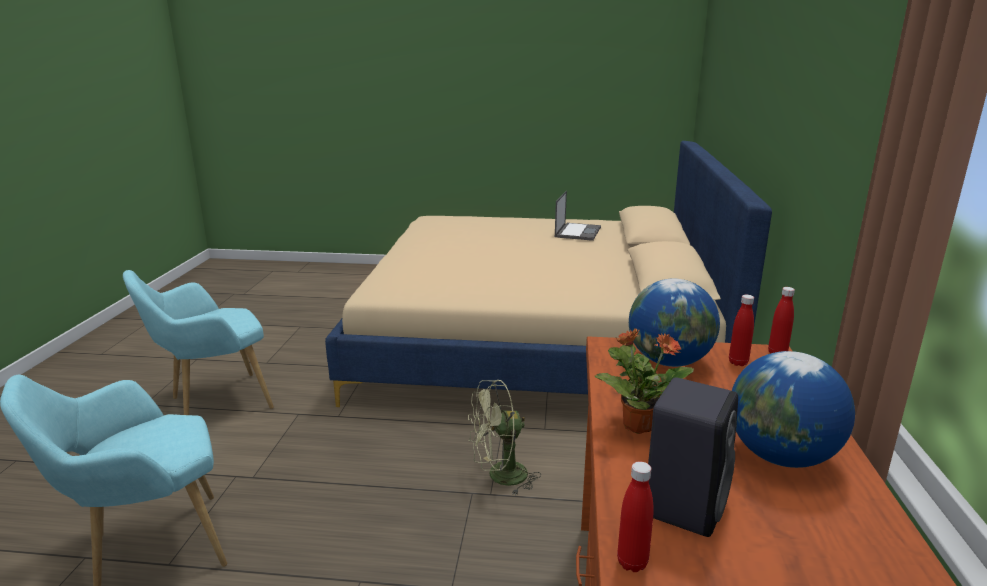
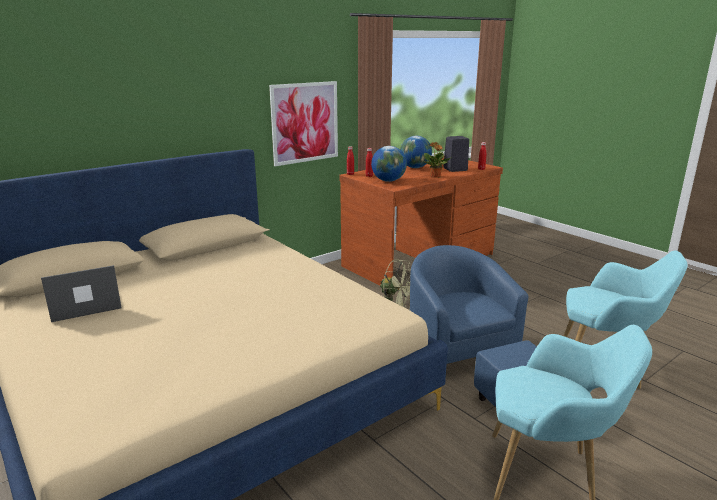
camera: 135 degrees left, 0 degrees up
none -> picture [269,81,338,166]
none -> blue armchair [410,245,537,407]

